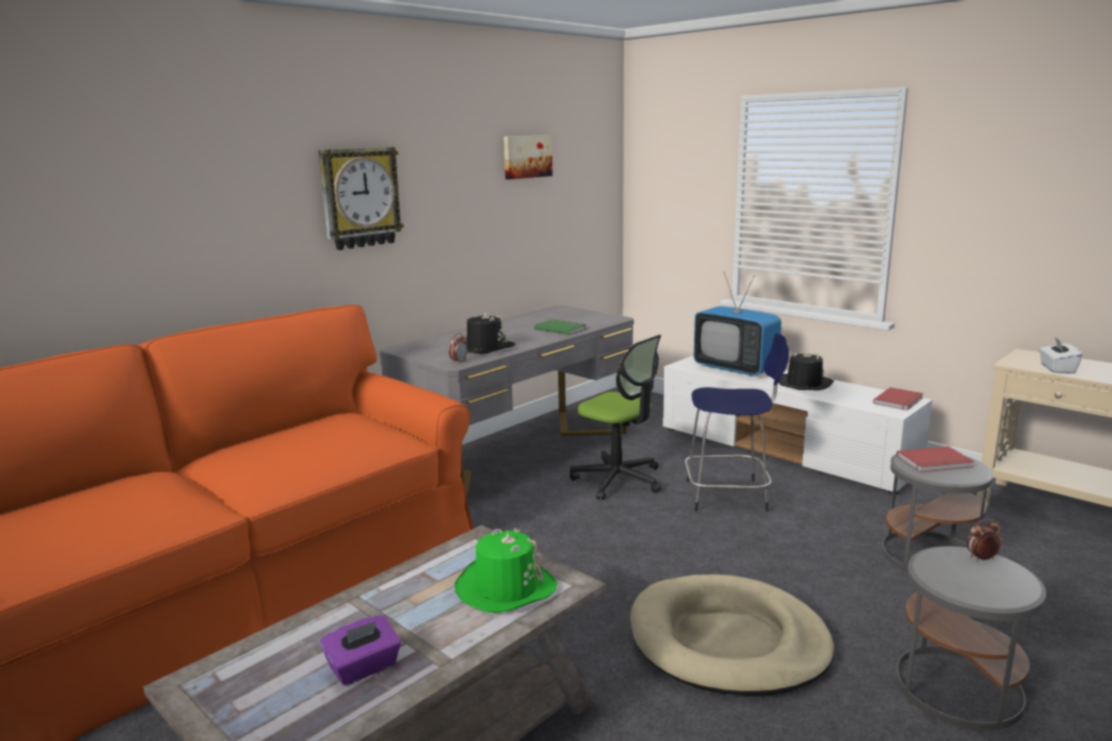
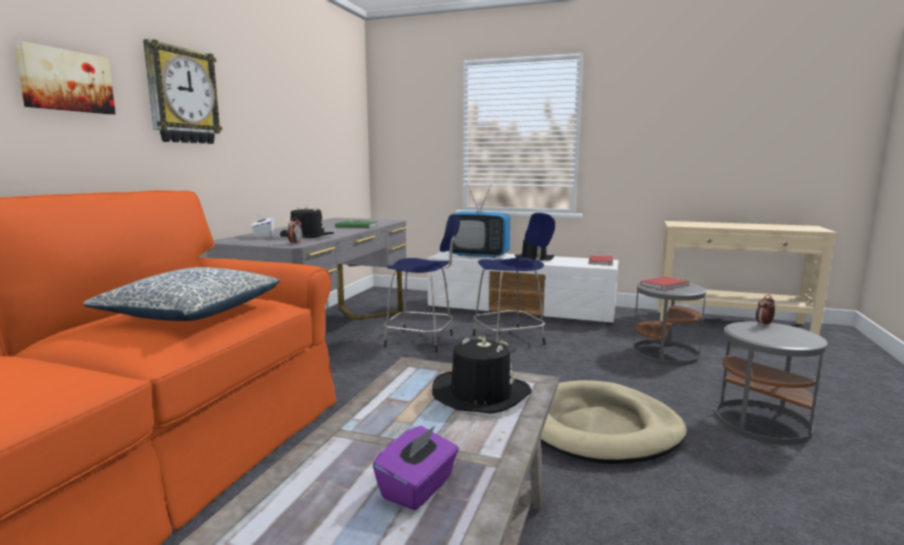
camera: 25 degrees left, 5 degrees down
green hat [455,528,557,613] -> black hat [432,336,532,413]
picture [504,135,553,179] -> picture moved to [14,41,116,114]
office chair [570,335,661,500] -> blue stool [383,215,460,353]
white tissue box [1039,337,1082,374] -> white tissue box moved to [251,212,274,238]
none -> pillow [83,267,280,321]

